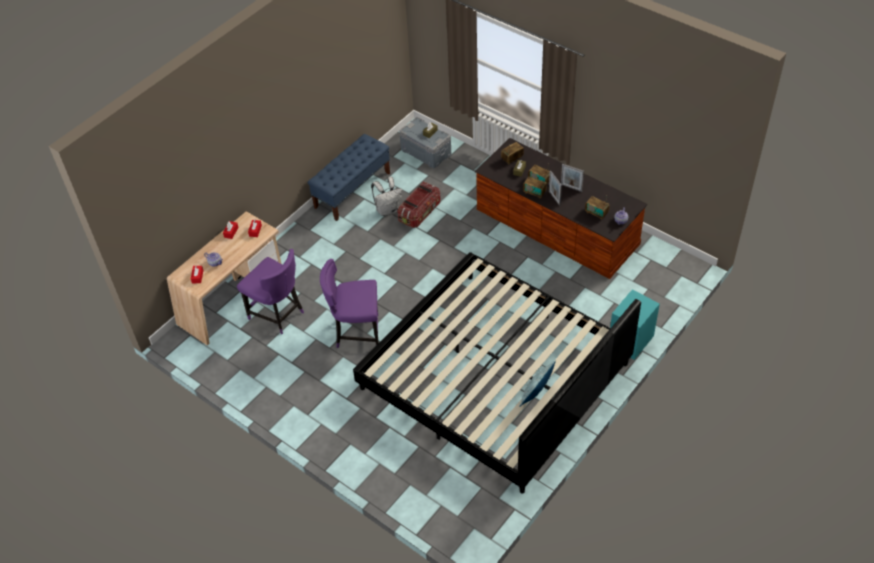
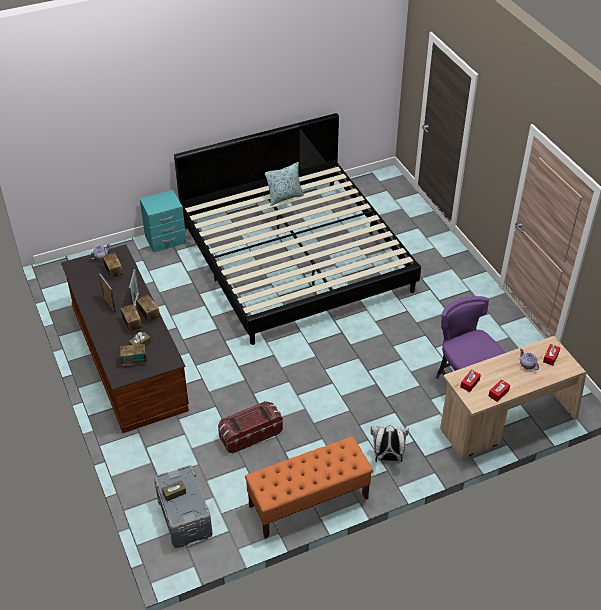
camera: 155 degrees left, 5 degrees down
blue bench [308,134,390,221] -> orange bench [245,436,373,539]
purple chair [320,259,379,348] -> none
white backpack [371,177,402,216] -> white backpack moved to [371,425,409,462]

